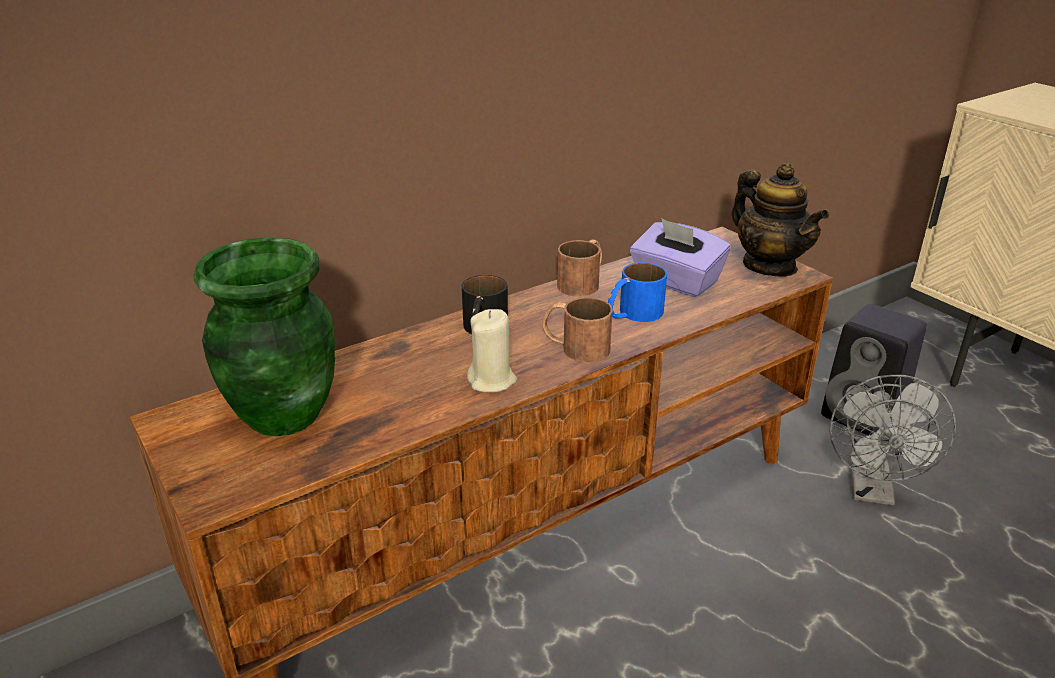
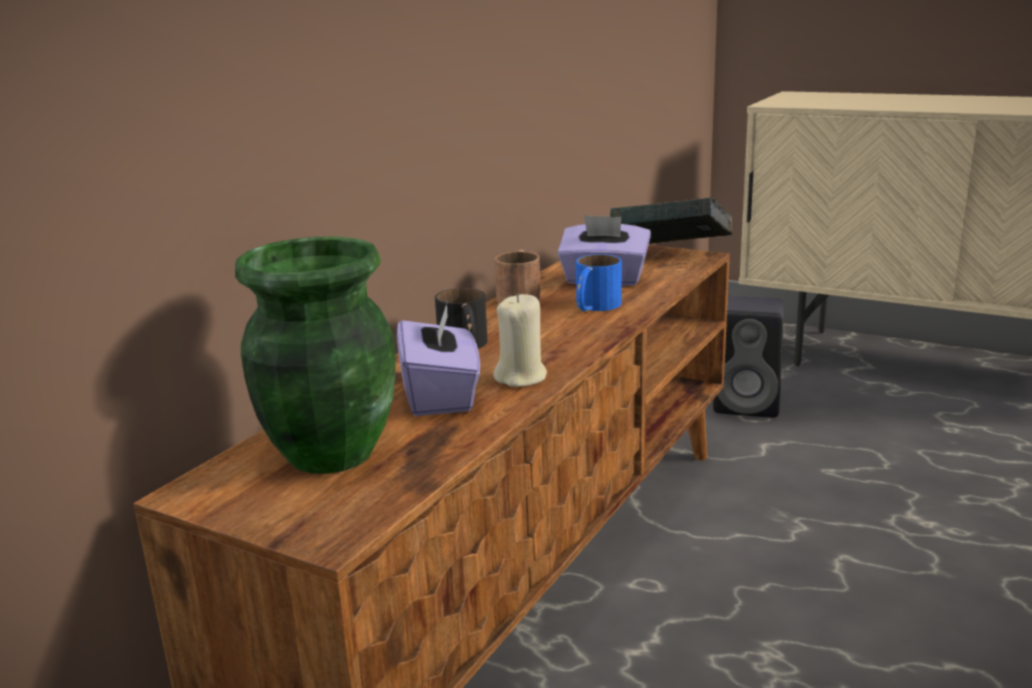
camera: 25 degrees left, 10 degrees down
brown mug [542,297,613,362] -> none
teapot [732,163,829,277] -> book [610,198,732,244]
grey fan [830,375,956,505] -> none
none -> purple tissue box [397,304,480,416]

